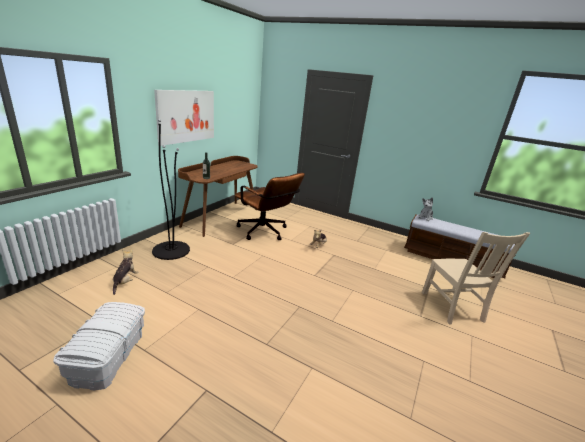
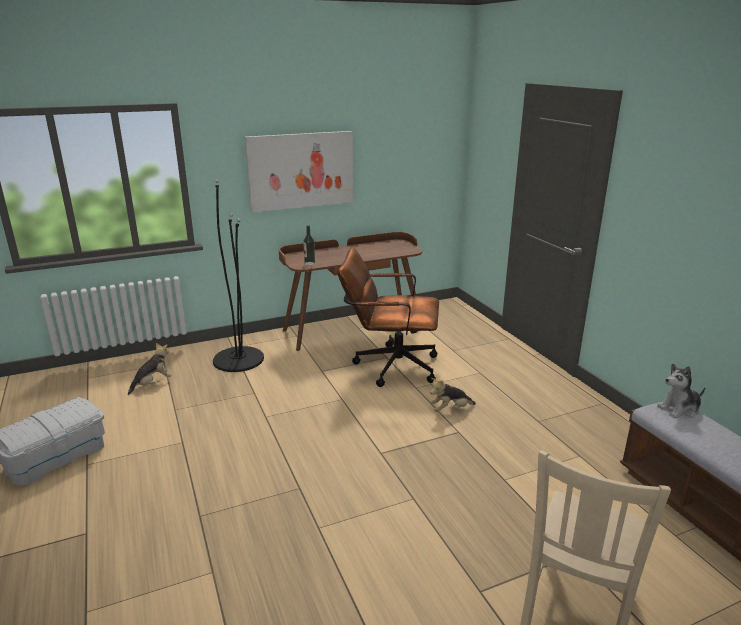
camera: 40 degrees right, 0 degrees up
brown office chair [235,173,305,240] -> brown office chair turned 105 degrees clockwise [338,247,439,387]

